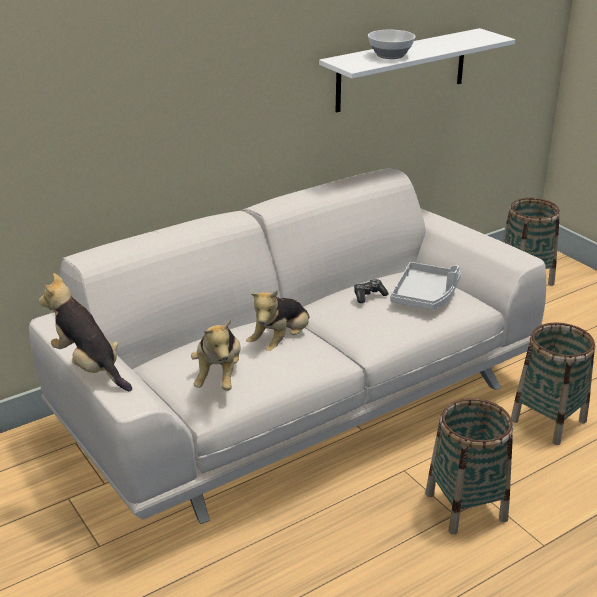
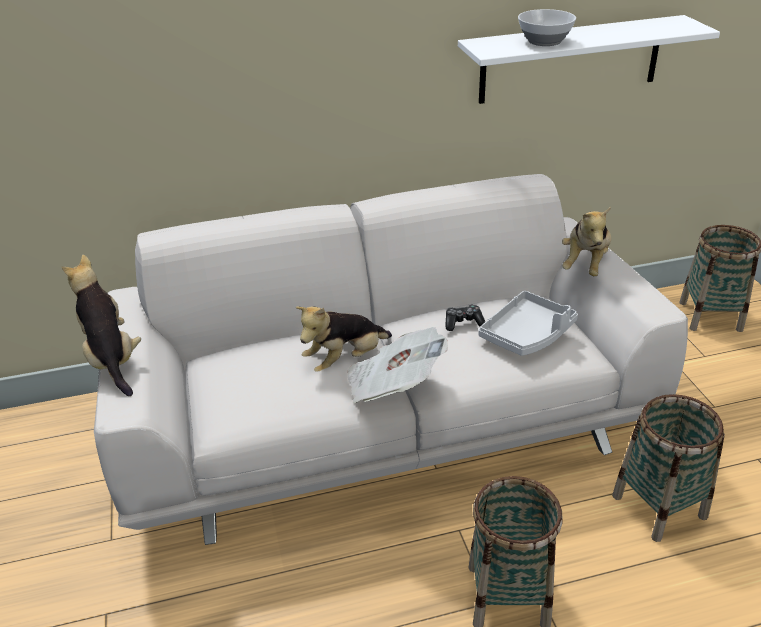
camera: 20 degrees right, 5 degrees up
plush toy [191,319,241,391] -> plush toy moved to [562,207,611,276]
none -> newspaper [347,327,448,403]

